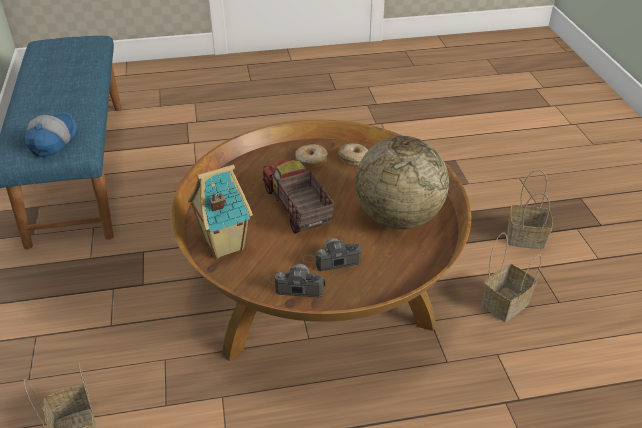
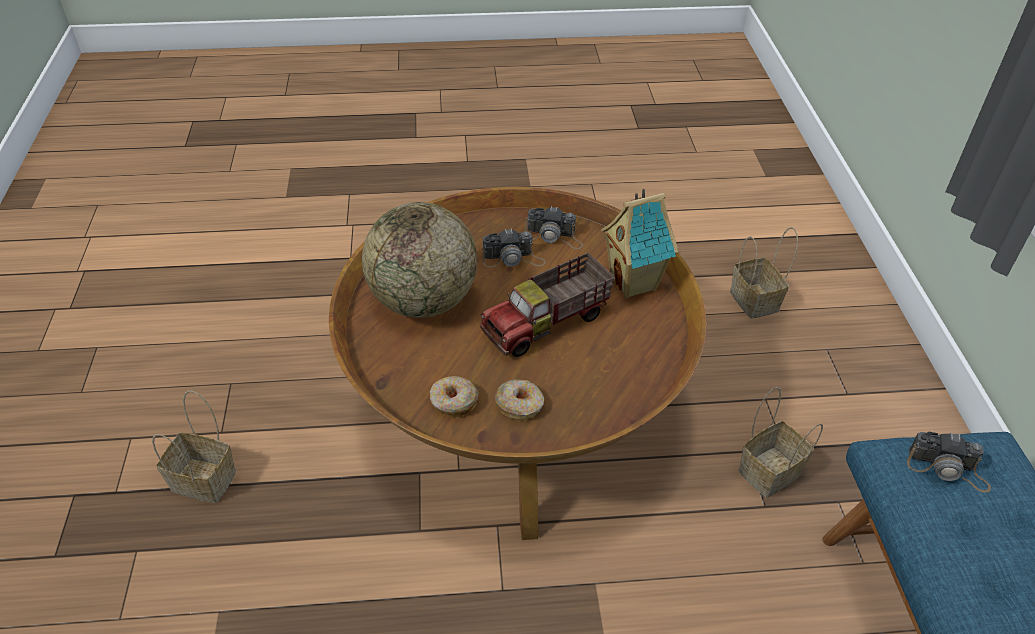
camera: 175 degrees left, 5 degrees up
cap [25,112,78,157] -> camera [907,432,991,492]
toy truck [263,159,335,233] -> toy truck turned 75 degrees clockwise [481,252,615,357]
basket [482,232,542,322] -> basket moved to [738,387,823,498]

